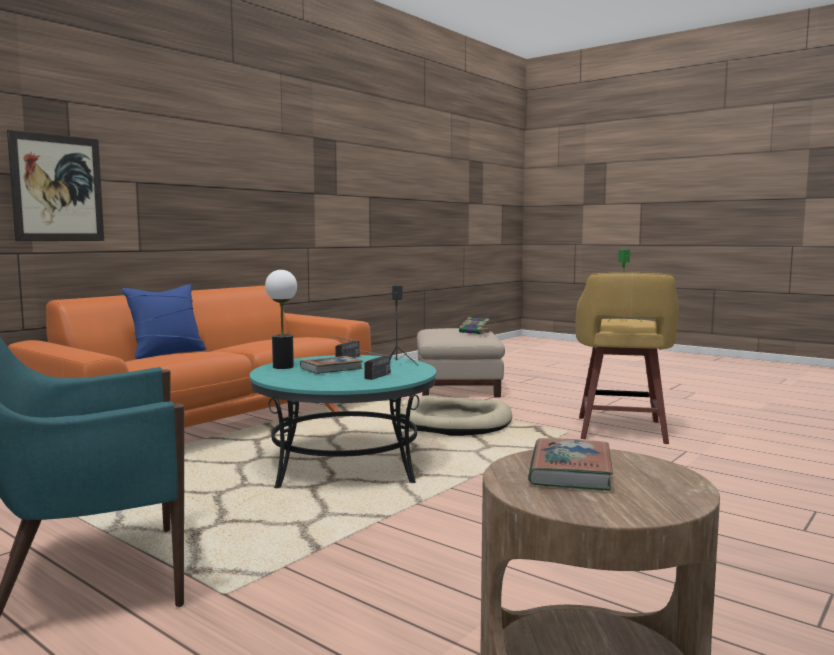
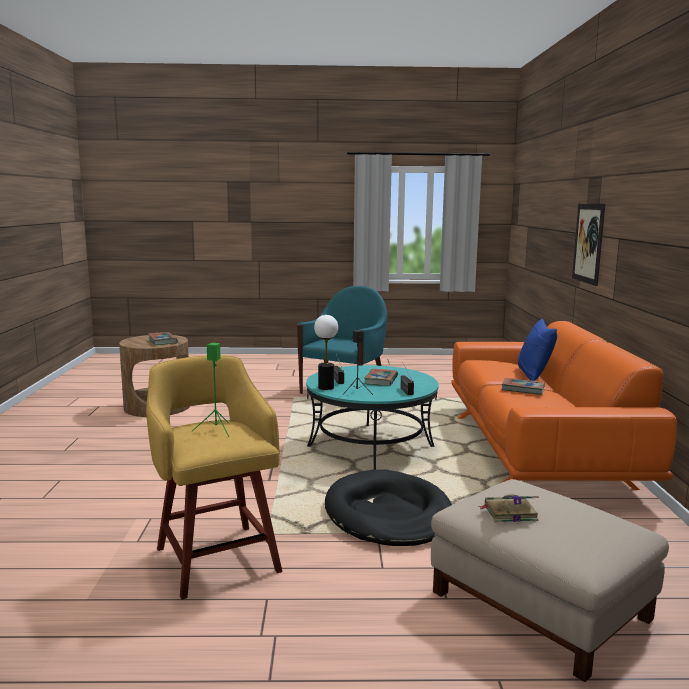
camera: 140 degrees right, 5 degrees up
table lamp [265,270,297,369] -> table lamp moved to [314,315,338,390]
beige dog bed [400,395,512,436] -> black dog bed [325,470,452,546]
none -> book [502,378,545,395]

